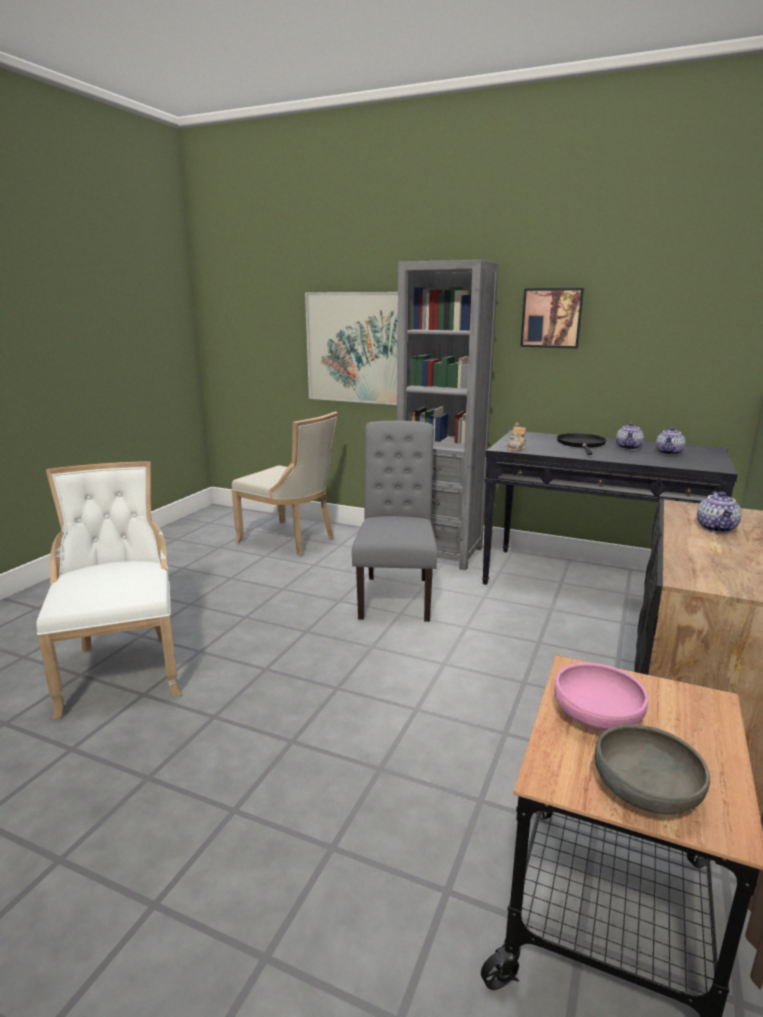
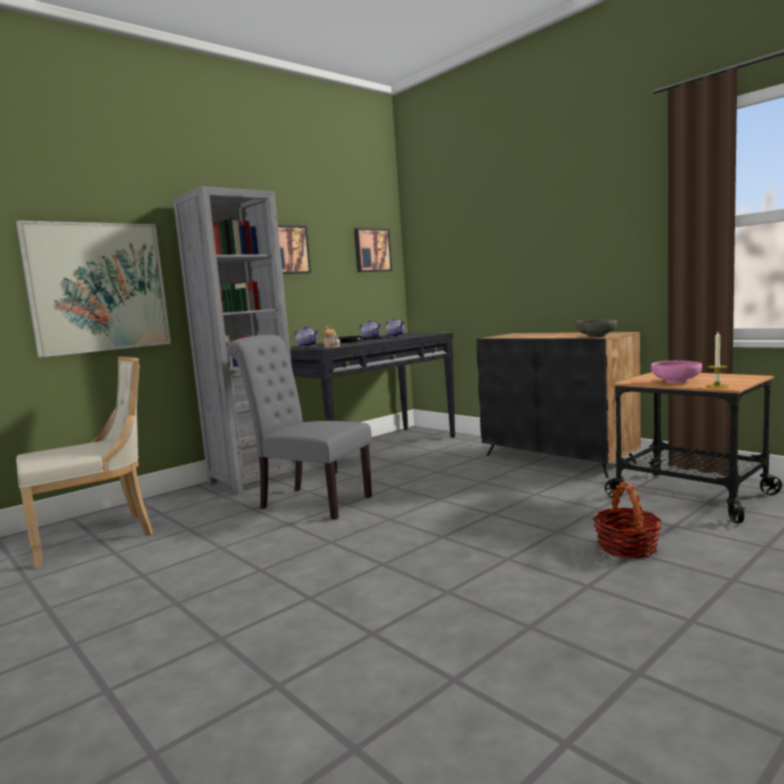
camera: 65 degrees left, 10 degrees down
white chair [36,461,181,719] -> none
grey bowl [595,724,710,814] -> grey bowl moved to [576,319,617,337]
teapot [697,491,742,533] -> teapot moved to [294,326,318,347]
none -> picture [354,228,392,272]
none -> basket [592,482,662,559]
none -> candle [706,332,729,388]

